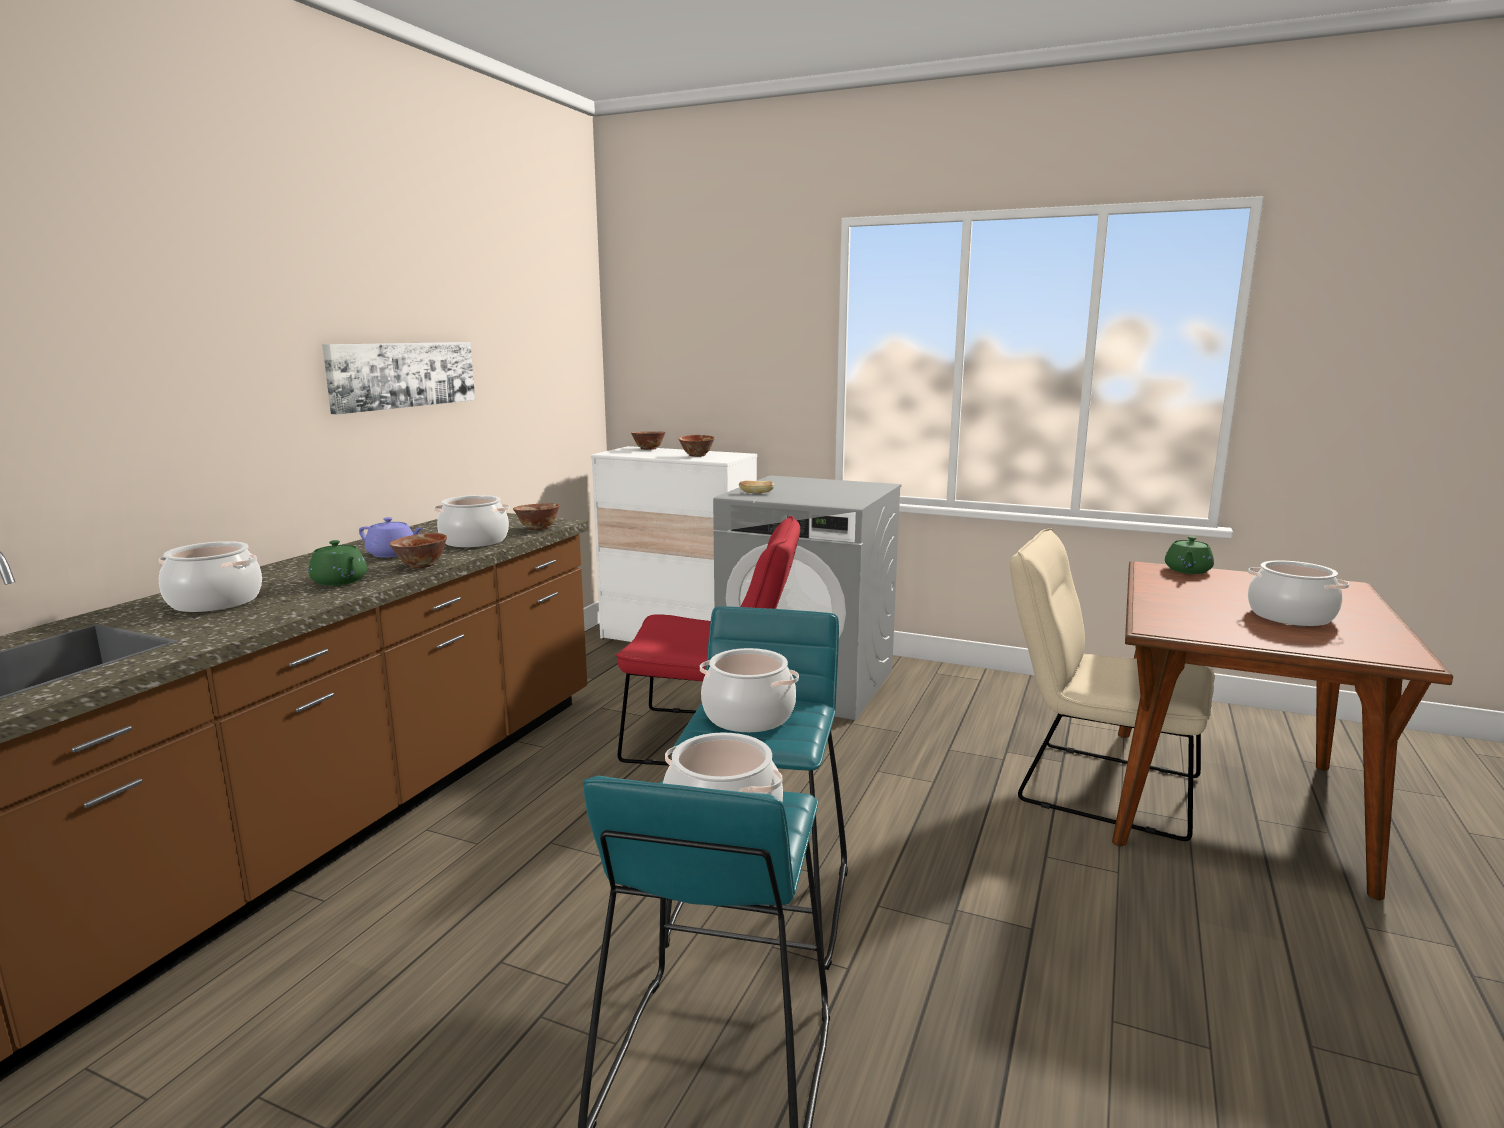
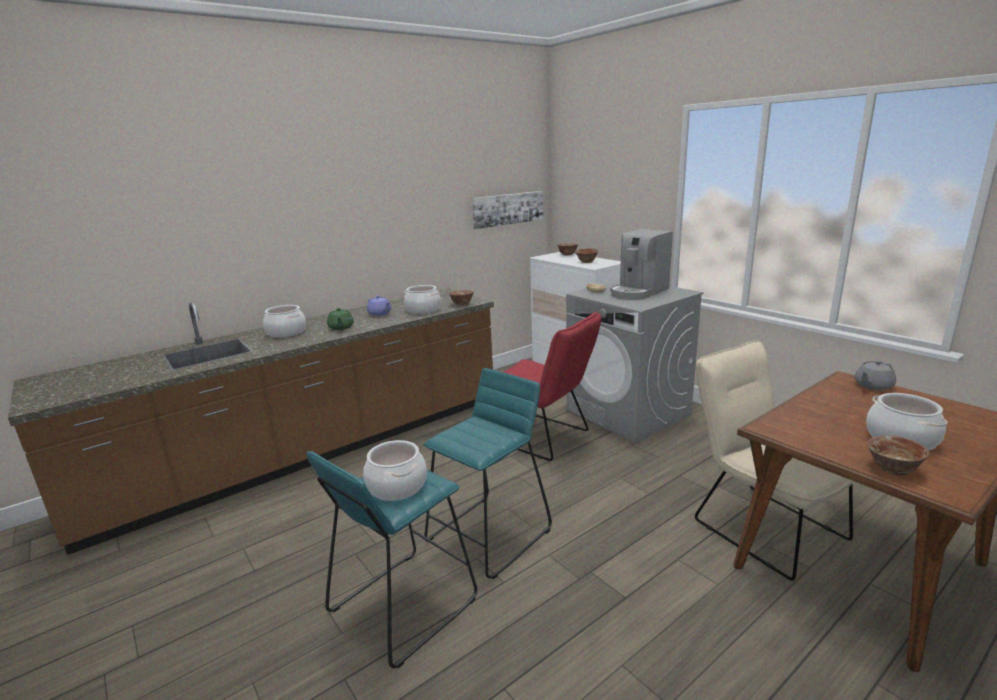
camera: 30 degrees right, 5 degrees up
picture [322,342,475,414] -> picture moved to [472,191,543,229]
bowl [389,533,447,569] -> bowl moved to [867,436,929,475]
cooking pot [700,648,799,732] -> none
green teapot [1165,536,1214,574] -> grey teapot [855,360,896,390]
none -> coffee machine [610,229,673,300]

